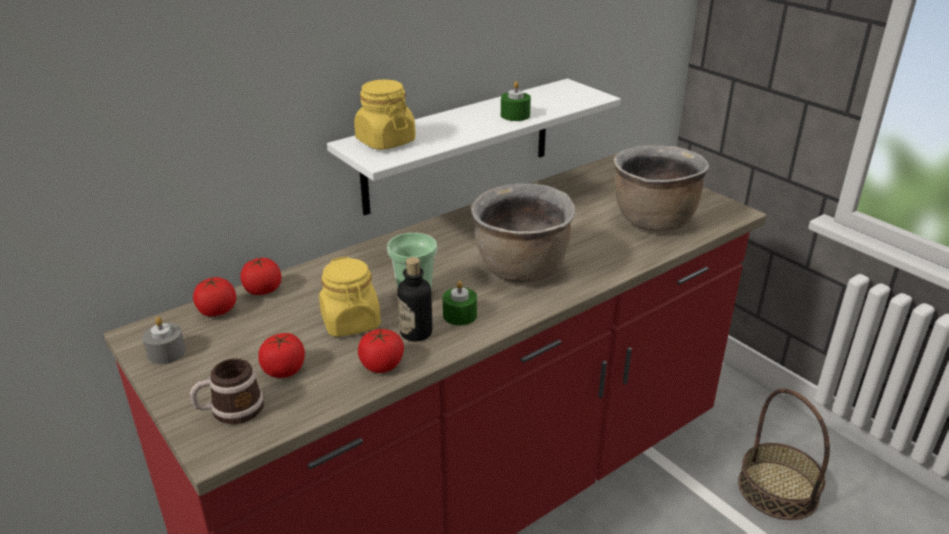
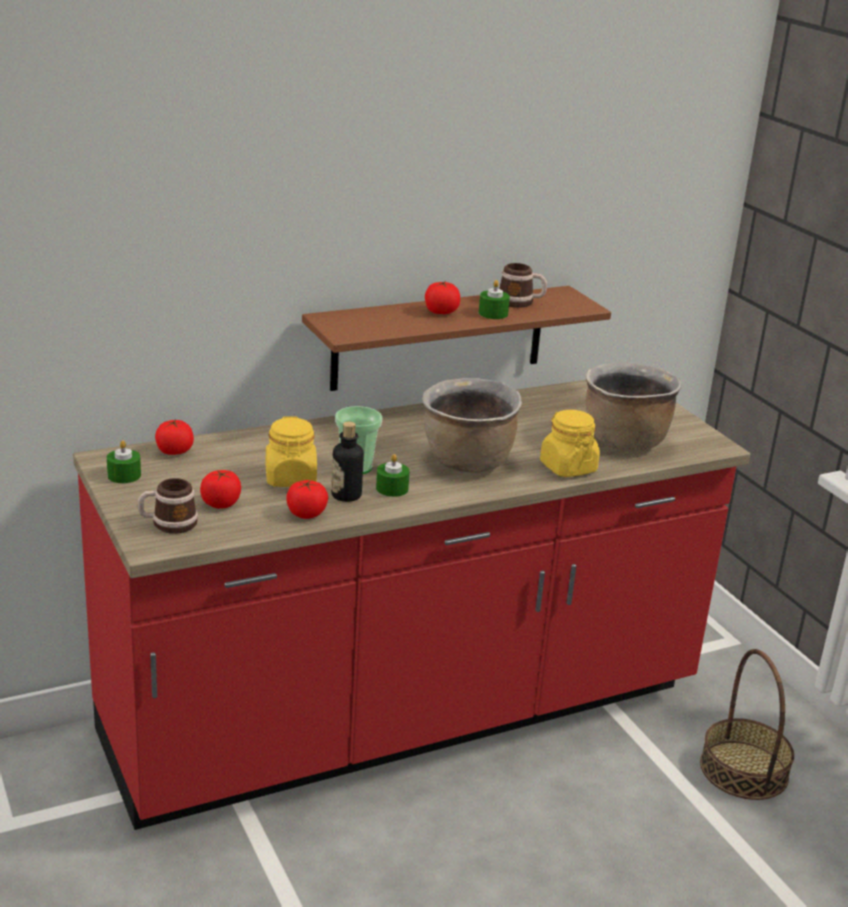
camera: 10 degrees right, 5 degrees down
grey candle [142,317,186,365] -> green candle [107,440,141,483]
tomato [241,258,282,295] -> tomato moved to [425,282,460,314]
white shelf [327,79,621,216] -> brown shelf [302,286,611,391]
yellow jar [354,79,416,150] -> yellow jar moved to [540,410,600,477]
none -> mug [499,263,547,308]

